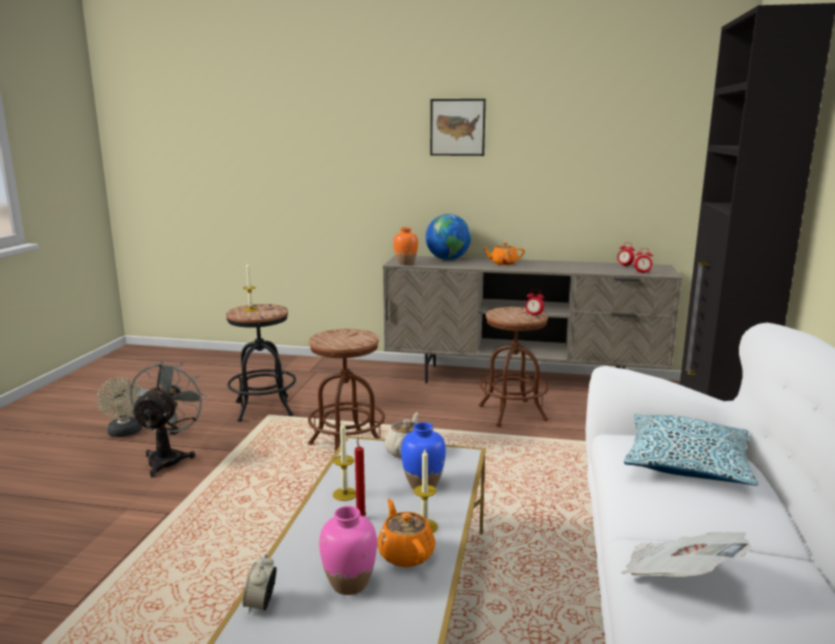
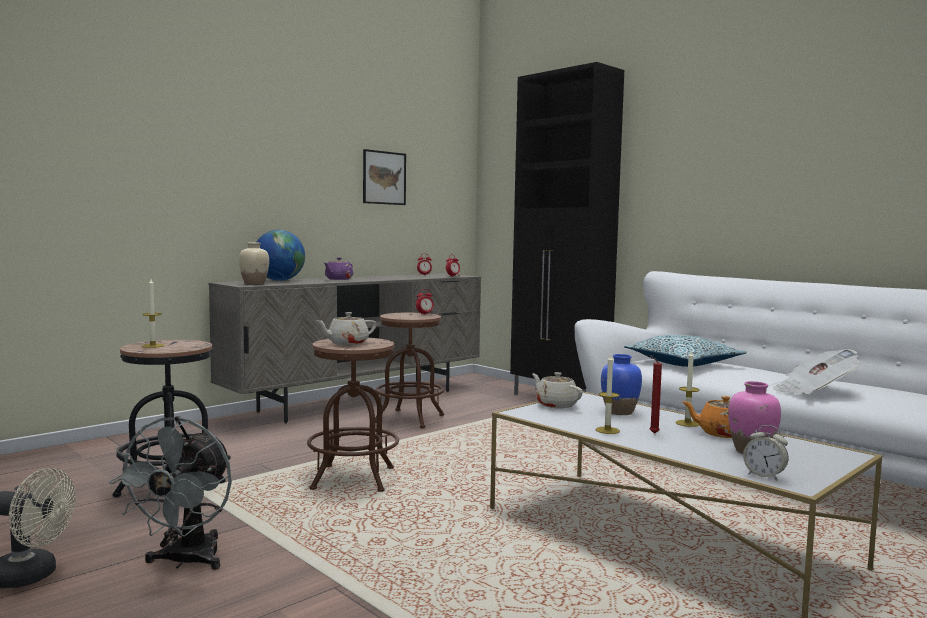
camera: 55 degrees left, 10 degrees down
grey fan [130,360,207,477] -> grey fan turned 120 degrees counterclockwise [109,416,232,570]
orange vase [393,227,418,265] -> beige vase [239,243,269,285]
picture [430,99,486,156] -> picture moved to [363,149,406,205]
orange teapot [483,242,525,265] -> purple teapot [324,257,353,280]
none -> beige teapot [316,312,376,345]

